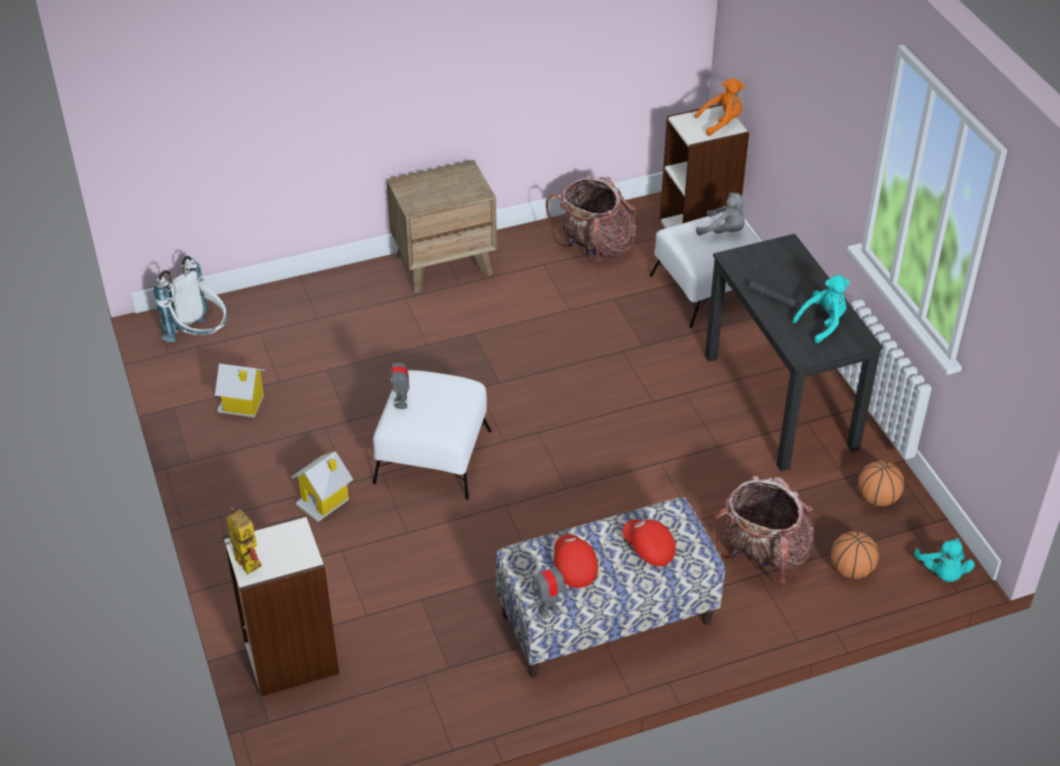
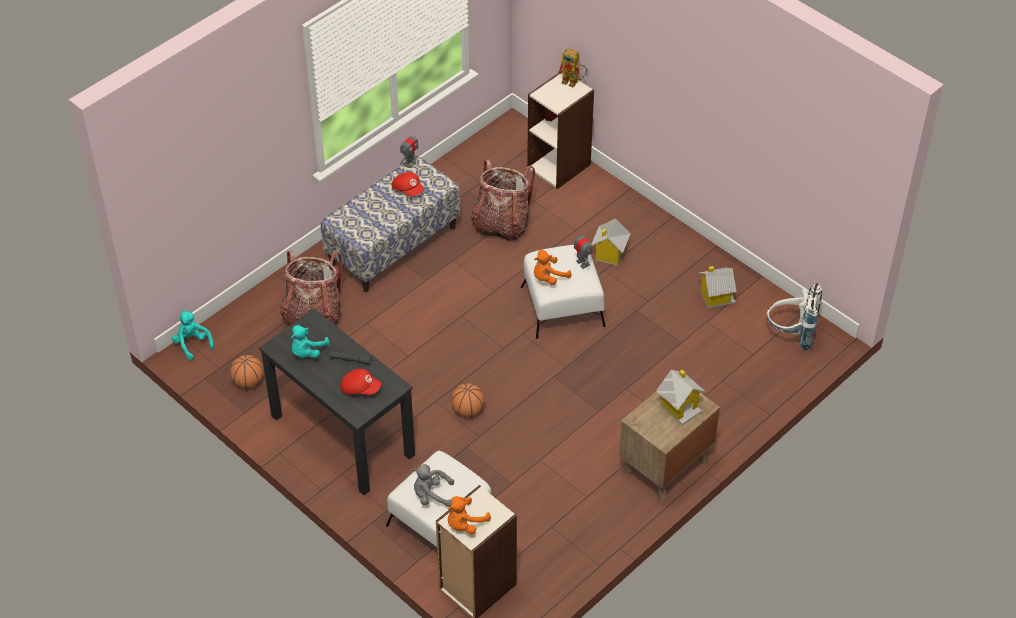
camera: 155 degrees right, 5 degrees up
backpack [546,175,636,268] -> backpack moved to [471,160,535,241]
red cap [622,520,676,566] -> red cap moved to [341,369,381,395]
basketball [831,531,879,579] -> basketball moved to [451,383,485,417]
none -> orange plush toy [534,250,571,285]
none -> toy house [656,370,706,425]

